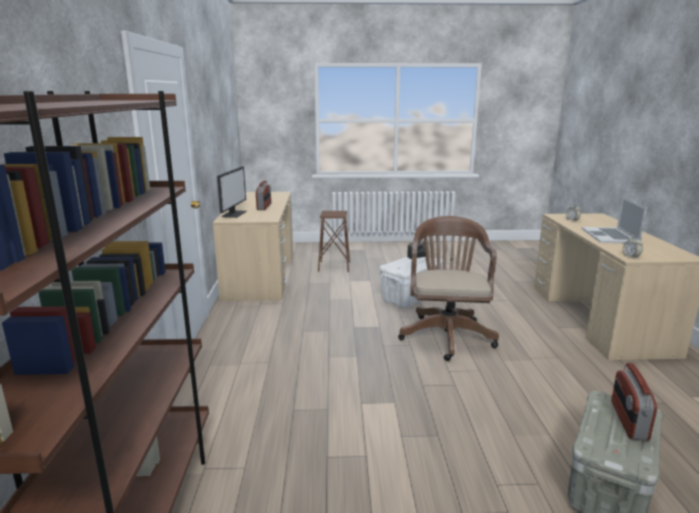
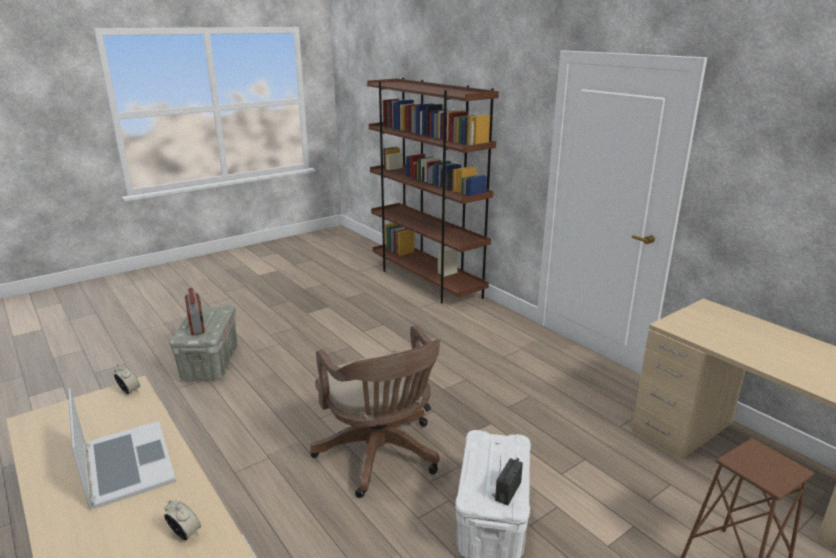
camera: 145 degrees right, 5 degrees up
monitor [217,166,247,218] -> none
radio [256,181,271,210] -> none

